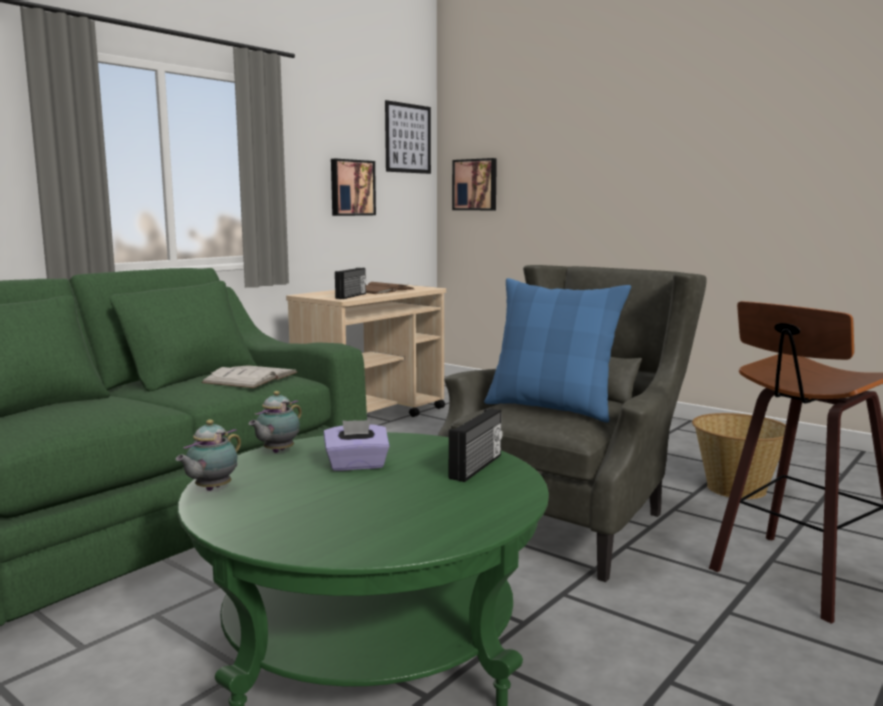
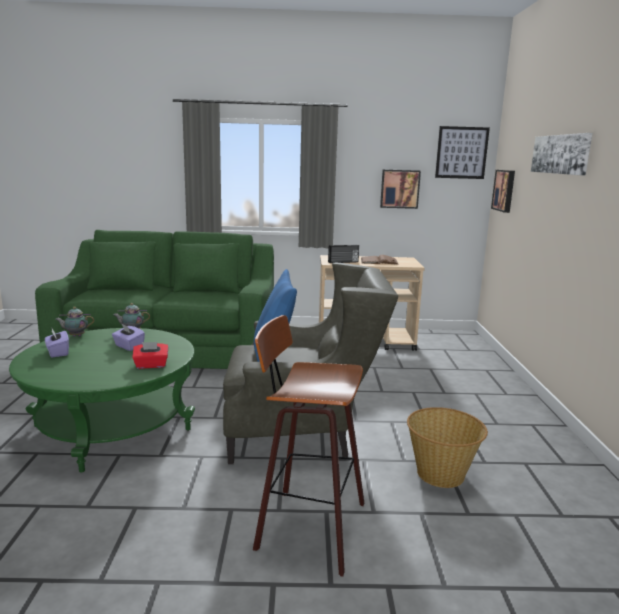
camera: 50 degrees right, 5 degrees up
white book [201,365,298,388] -> none
radio [449,408,503,482] -> red tissue box [132,342,168,369]
none -> purple tissue box [45,328,69,357]
none -> picture [531,133,593,175]

